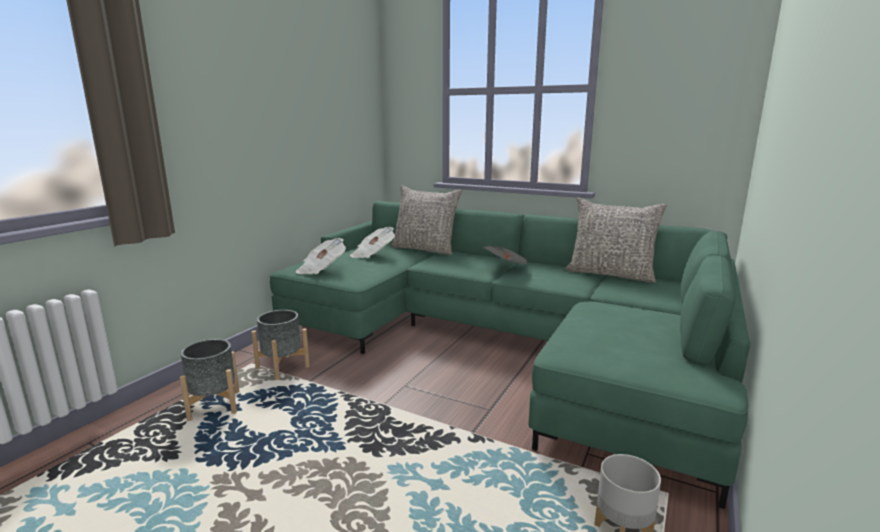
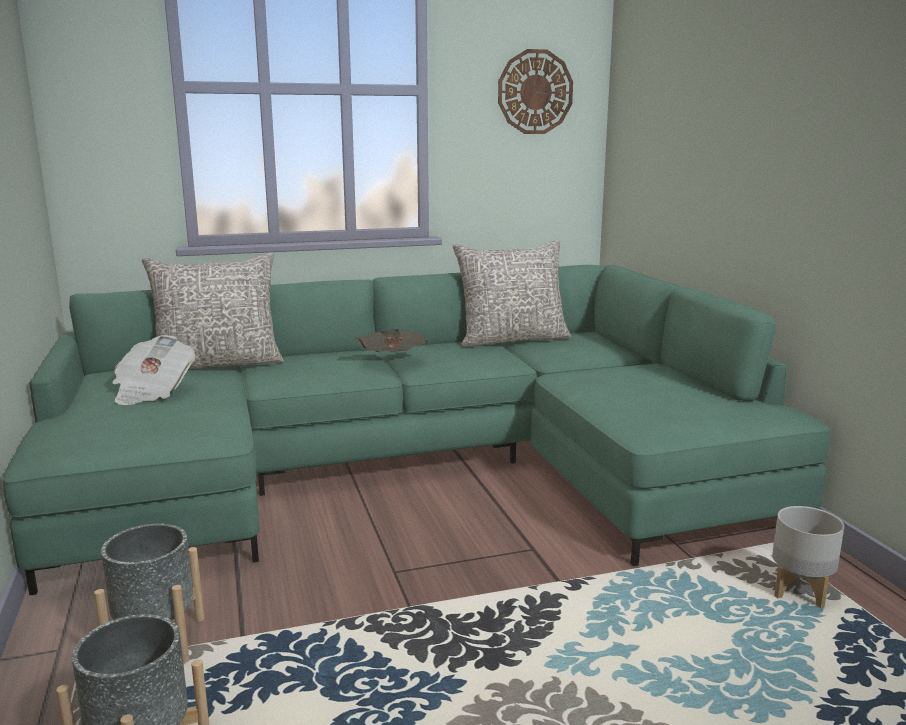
camera: 45 degrees left, 0 degrees up
newspaper [296,238,346,274] -> none
none -> wall clock [498,49,573,134]

